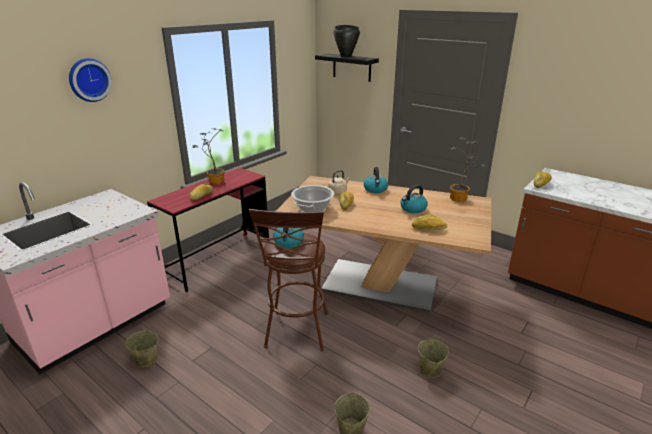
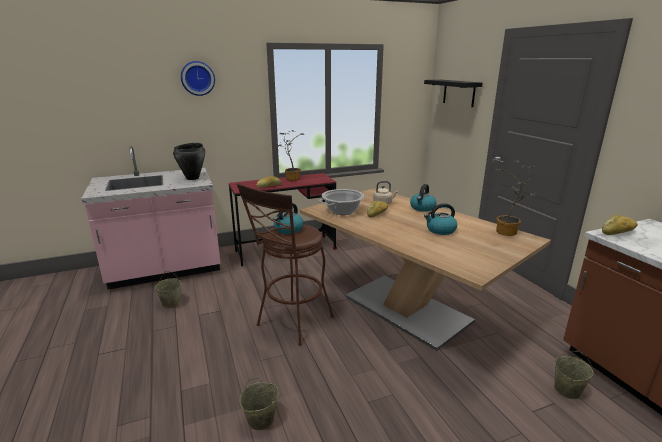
camera: 30 degrees right, 5 degrees down
black cooking pot [333,25,360,57] -> black cooking pot moved to [173,143,205,180]
bread [412,214,447,230] -> none
beige bucket [418,336,449,378] -> beige bucket moved to [554,351,594,399]

